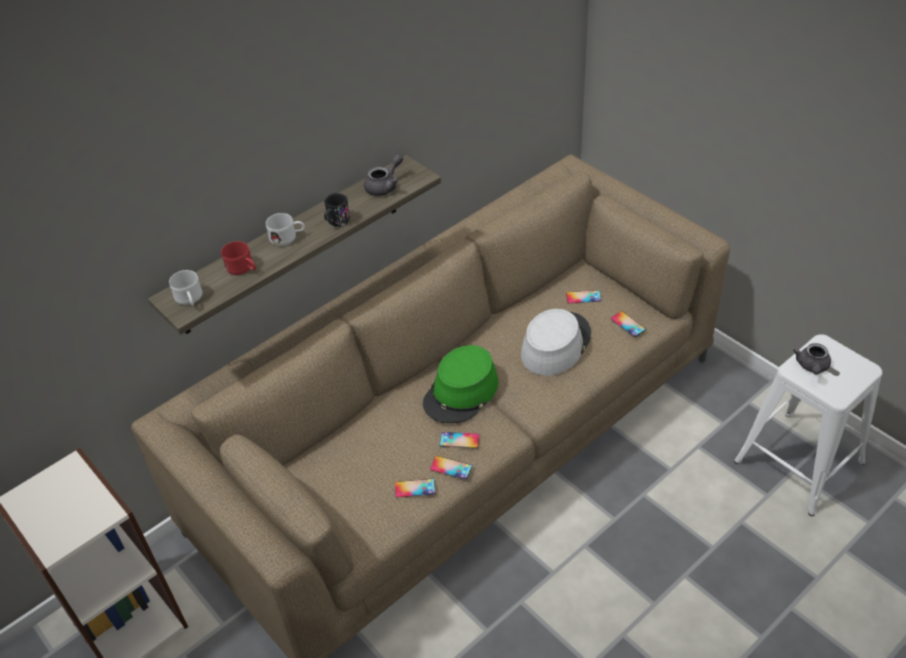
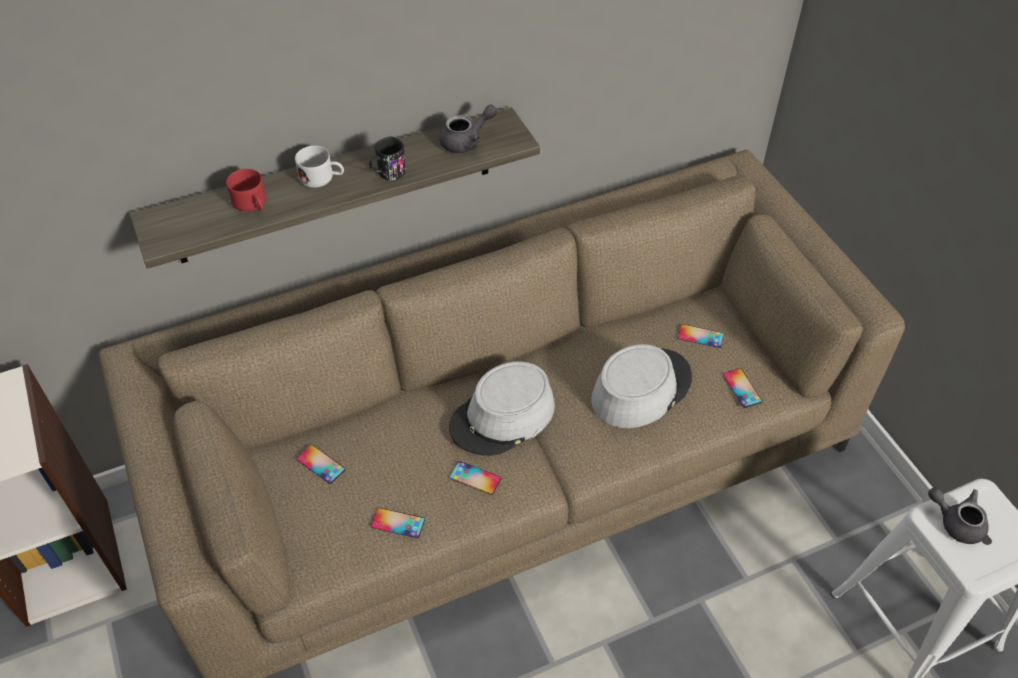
camera: 15 degrees right, 5 degrees up
white mug [169,270,202,306] -> none
green hat [423,345,498,423] -> grey hat [449,361,555,456]
phone [430,456,472,479] -> phone moved to [297,445,345,484]
grey teapot [793,343,831,374] -> grey teapot turned 90 degrees clockwise [928,488,989,544]

